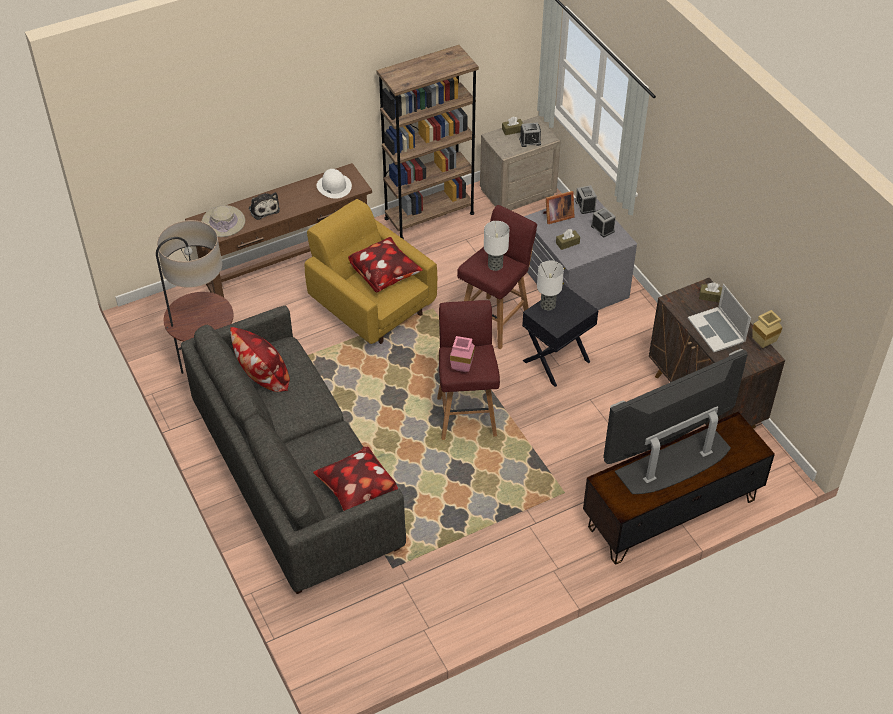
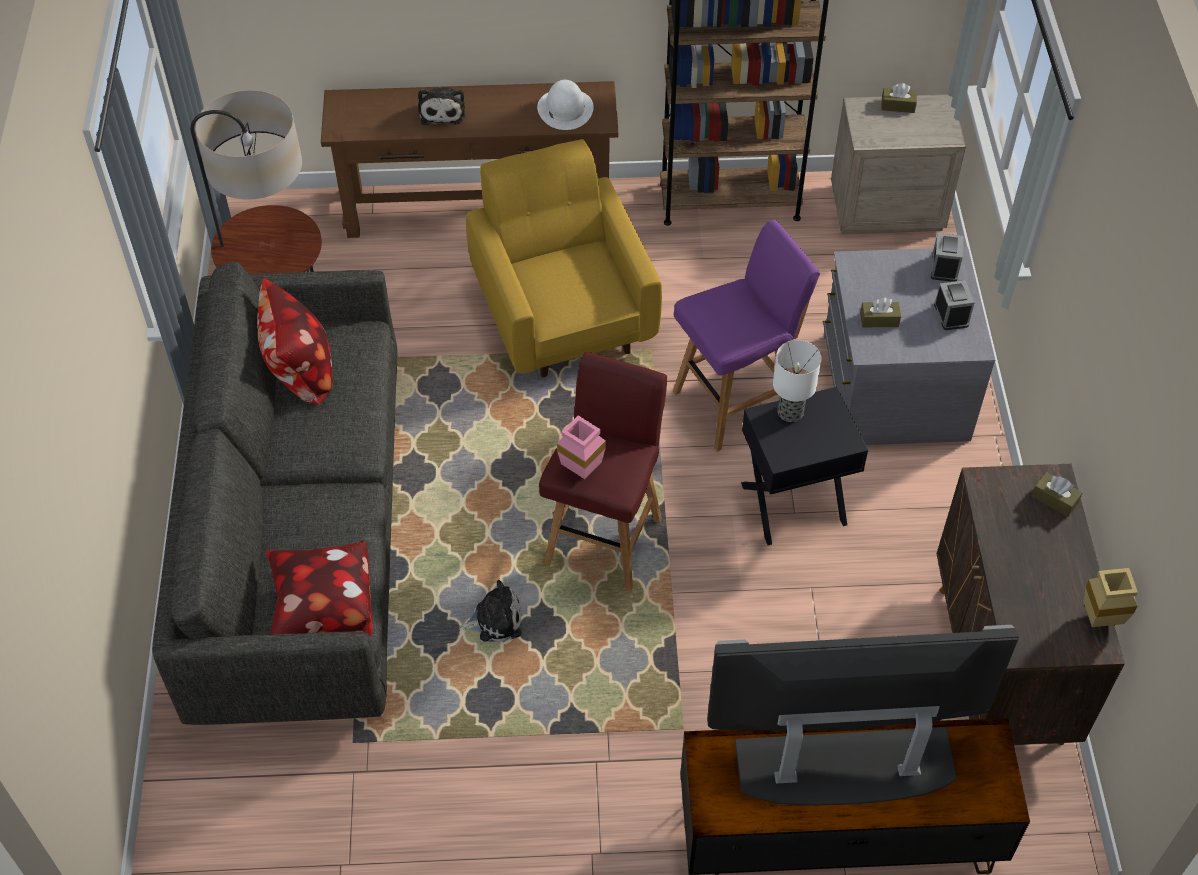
camera: 25 degrees right, 5 degrees up
beige hat [202,205,245,237] -> none
pillow [348,237,422,293] -> none
red stool [457,205,537,349] -> purple stool [673,220,820,452]
table lamp [484,221,509,271] -> none
alarm clock [519,122,541,147] -> none
picture frame [543,191,574,224] -> none
laptop [688,284,751,352] -> none
none -> plush toy [460,580,522,642]

